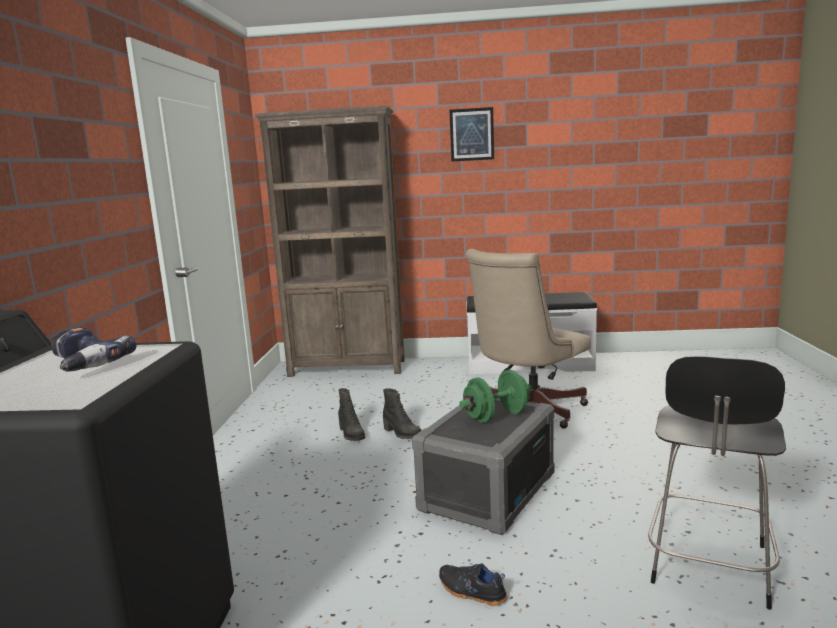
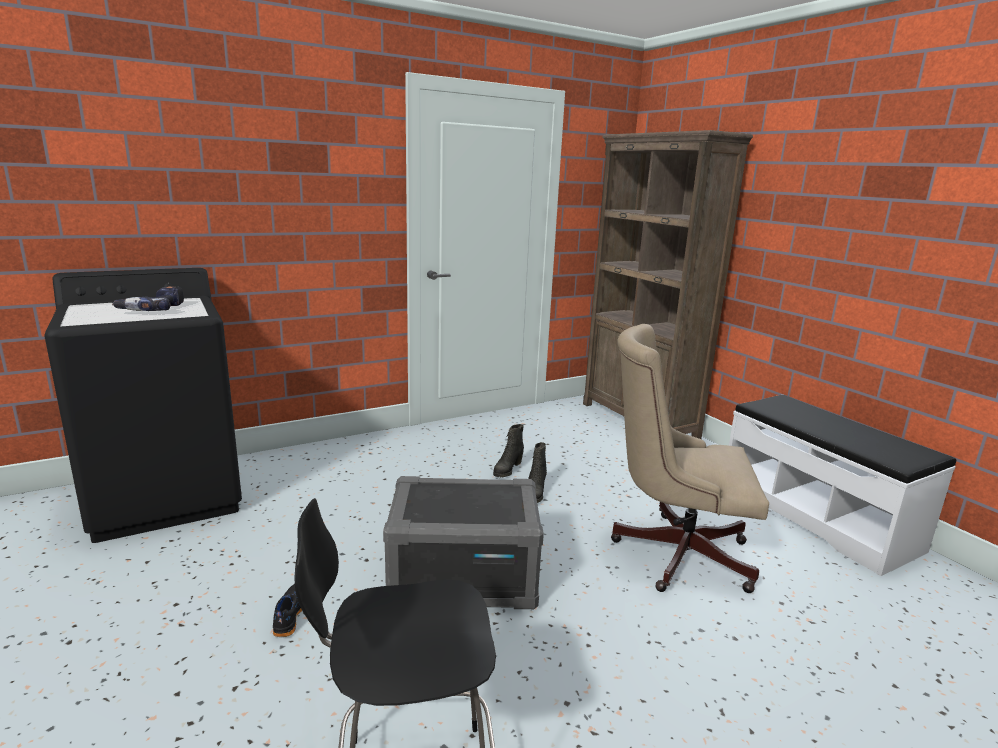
camera: 55 degrees right, 5 degrees up
picture [450,107,494,162] -> none
green dumbbell [460,370,531,423] -> none

